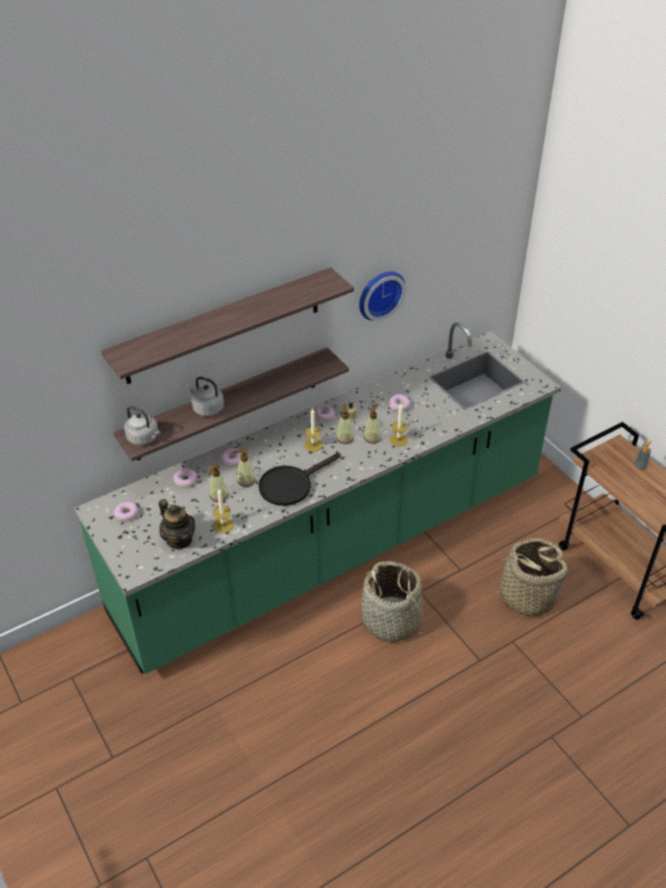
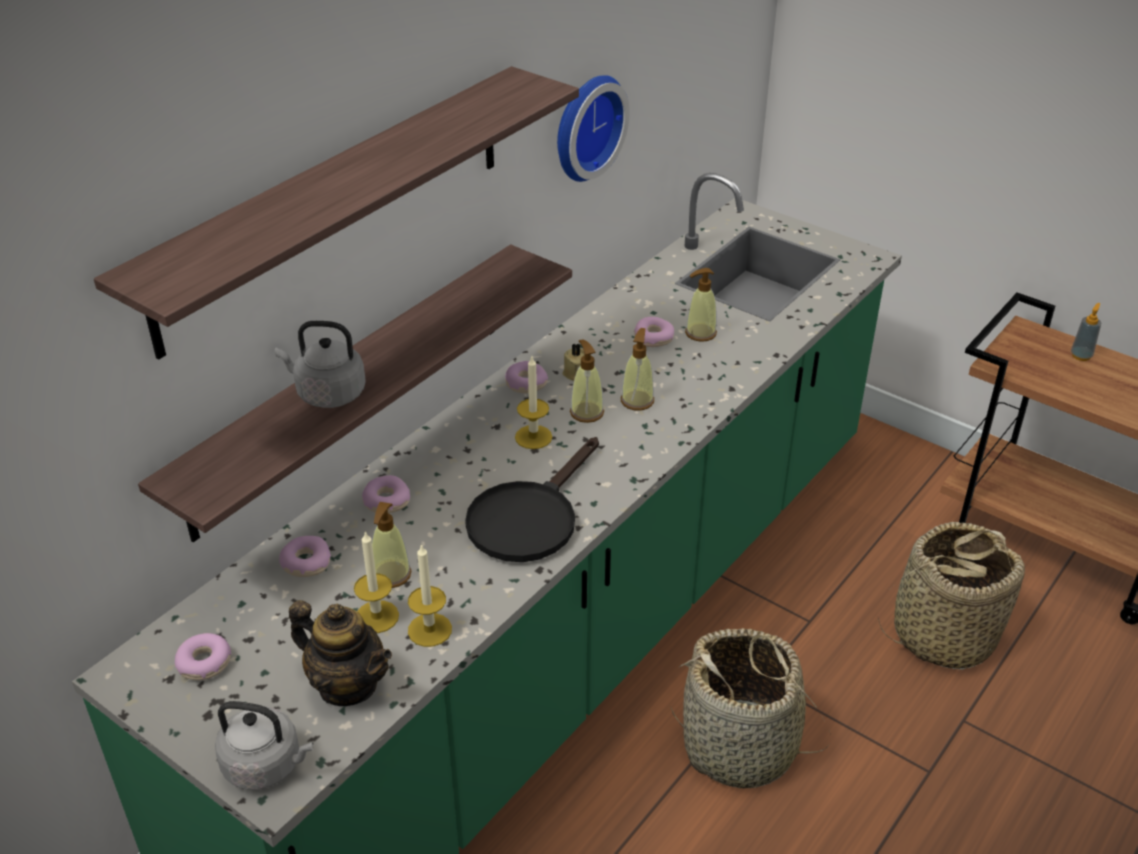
camera: 20 degrees left, 5 degrees down
grey kettle [124,406,160,445] -> grey kettle moved to [215,701,313,790]
soap dispenser [234,449,255,487] -> soap dispenser moved to [685,268,717,342]
candle [390,404,408,446] -> candle moved to [354,531,399,633]

